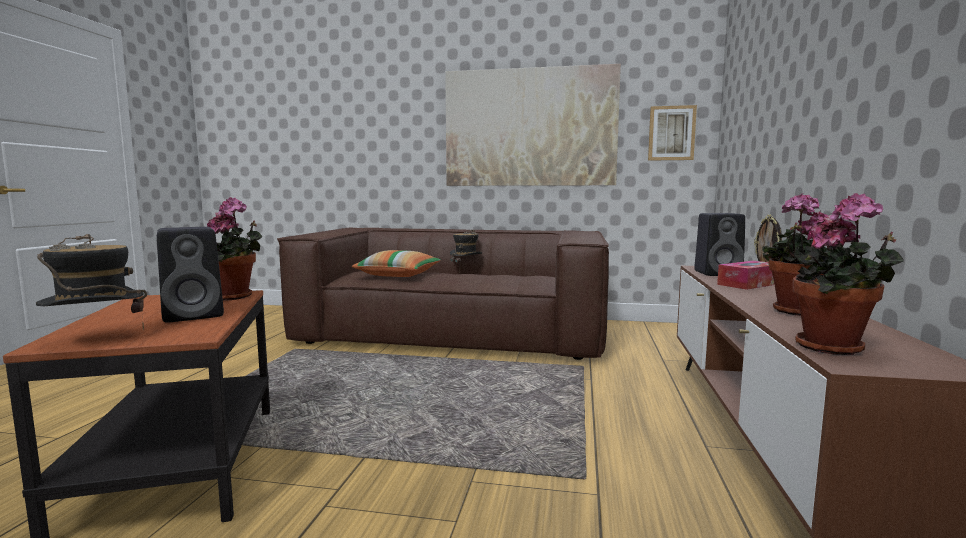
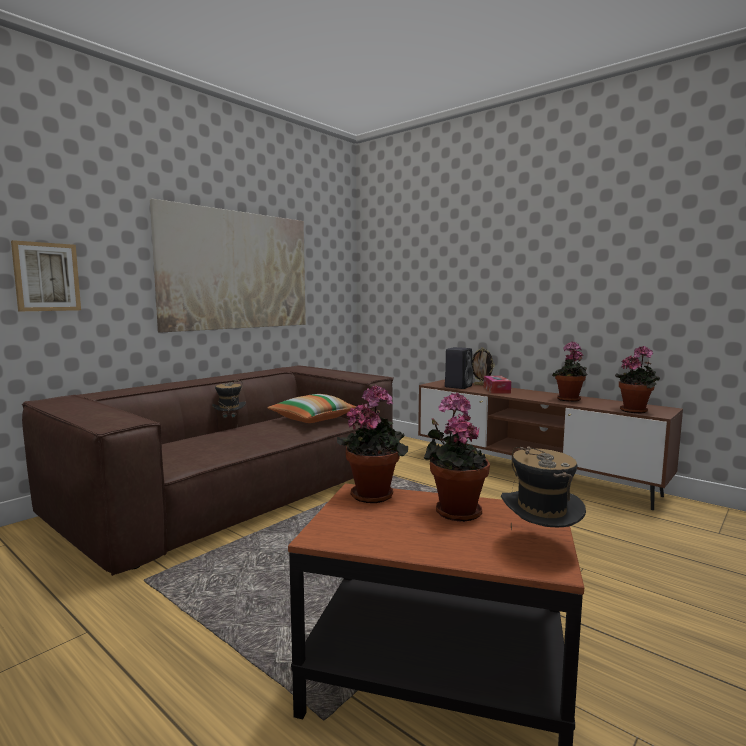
camera: 60 degrees left, 0 degrees up
black speaker [157,227,224,322] -> potted plant [424,393,490,522]
pillow [352,250,441,277] -> pillow moved to [268,394,357,423]
picture [648,105,697,161] -> picture moved to [11,240,81,311]

